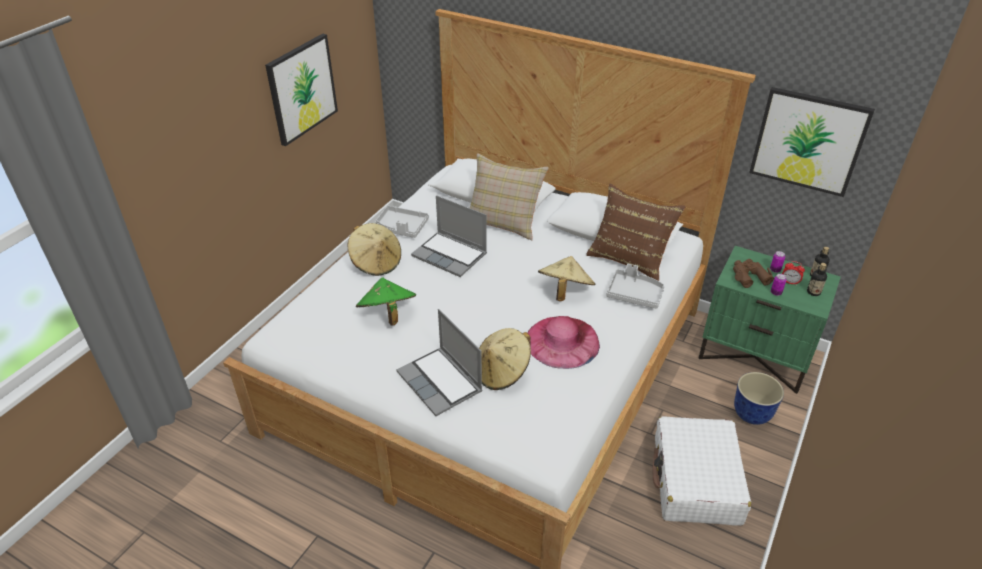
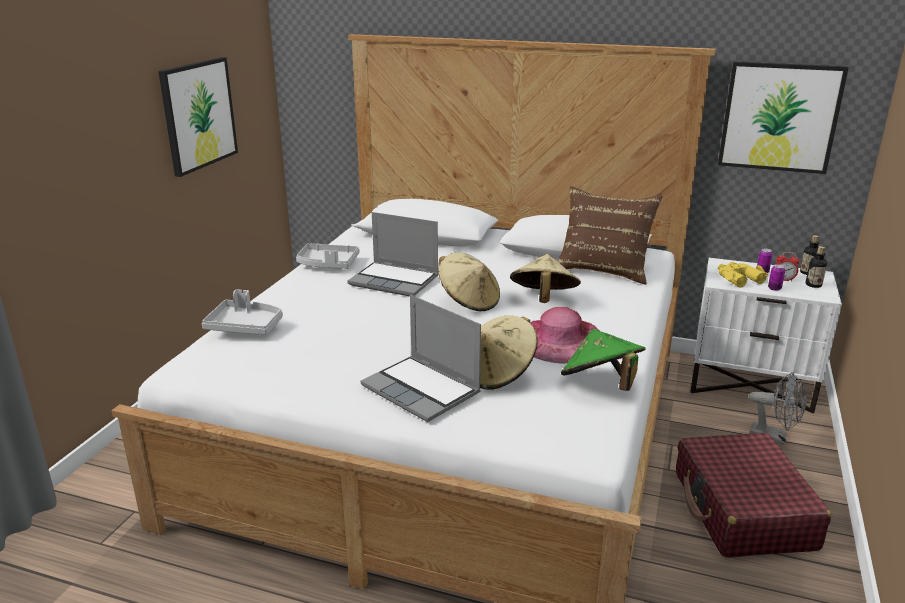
camera: 10 degrees left, 15 degrees down
beige hat [348,223,401,276] -> beige hat moved to [438,252,500,312]
green hat [356,278,416,325] -> green hat moved to [561,329,646,391]
beige pillow [470,153,549,240] -> none
grey tray [606,264,664,309] -> grey tray moved to [202,289,283,335]
white suitcase [653,416,751,526] -> red suitcase [676,433,831,558]
green nightstand [699,246,841,394] -> white nightstand [690,258,842,413]
brown binoculars [733,259,774,288] -> yellow binoculars [718,262,768,288]
planter [734,372,784,425] -> grey fan [749,372,806,444]

